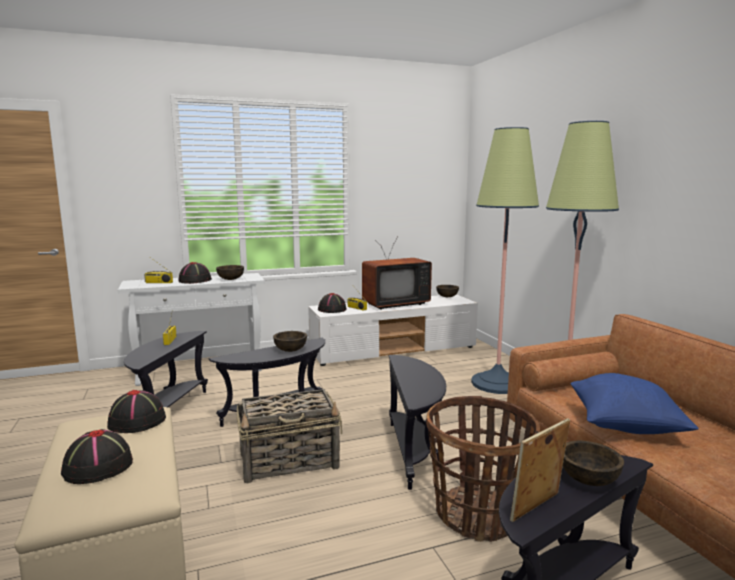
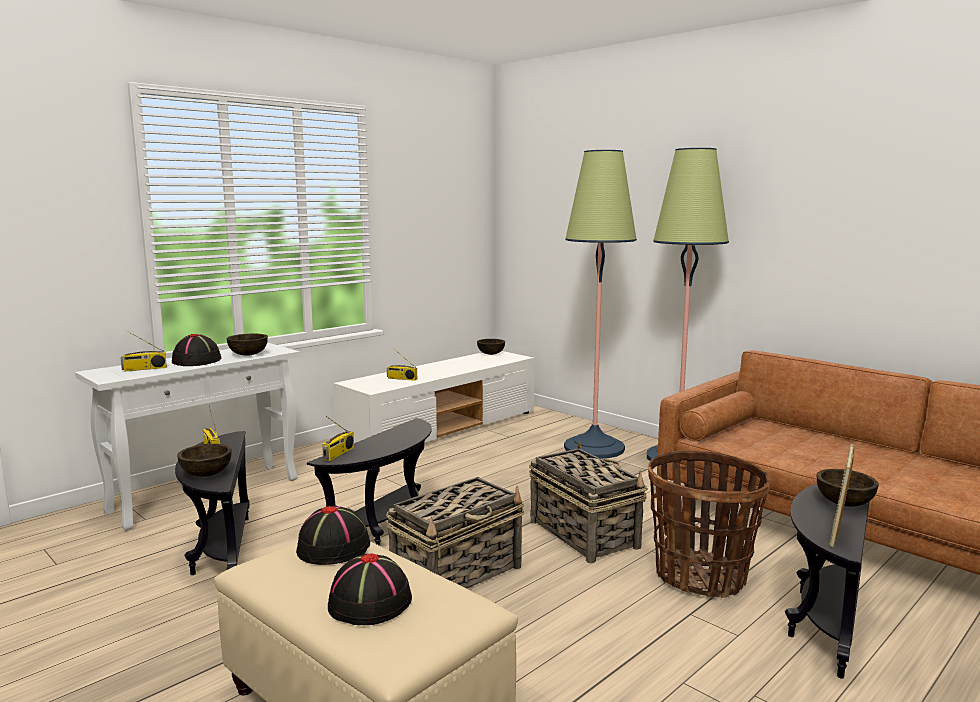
camera: 25 degrees left, 0 degrees up
brown bowl [273,331,307,352] -> brown bowl moved to [177,444,232,477]
black hat [318,293,346,313] -> none
television [362,237,432,310] -> none
black side table [389,355,446,490] -> basket [529,441,648,564]
blue pillow [571,373,699,434] -> none
none -> radio [322,416,354,461]

